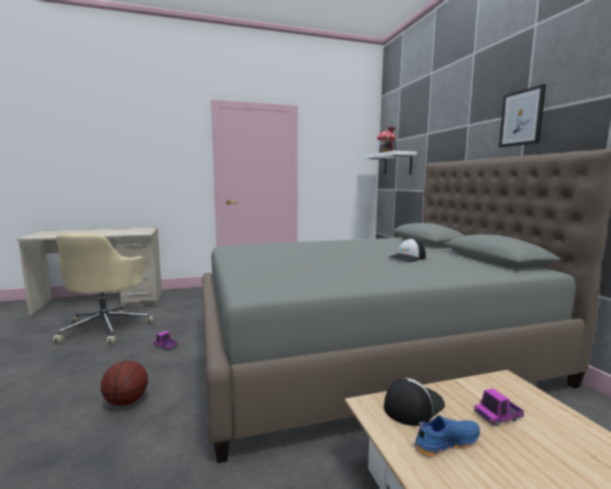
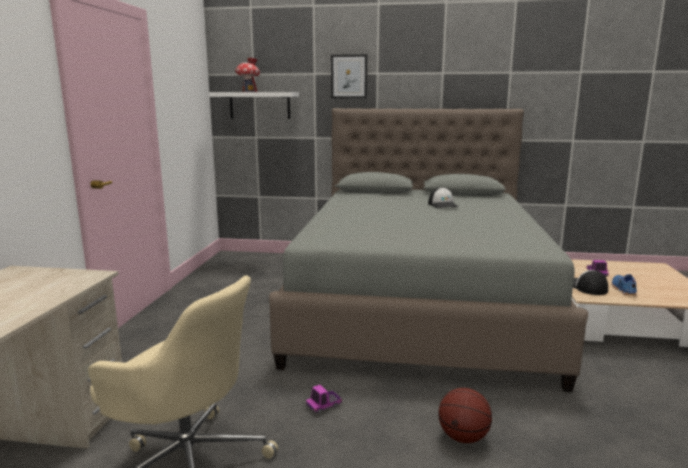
camera: 65 degrees left, 5 degrees up
picture [499,84,546,148] -> picture moved to [331,54,368,99]

